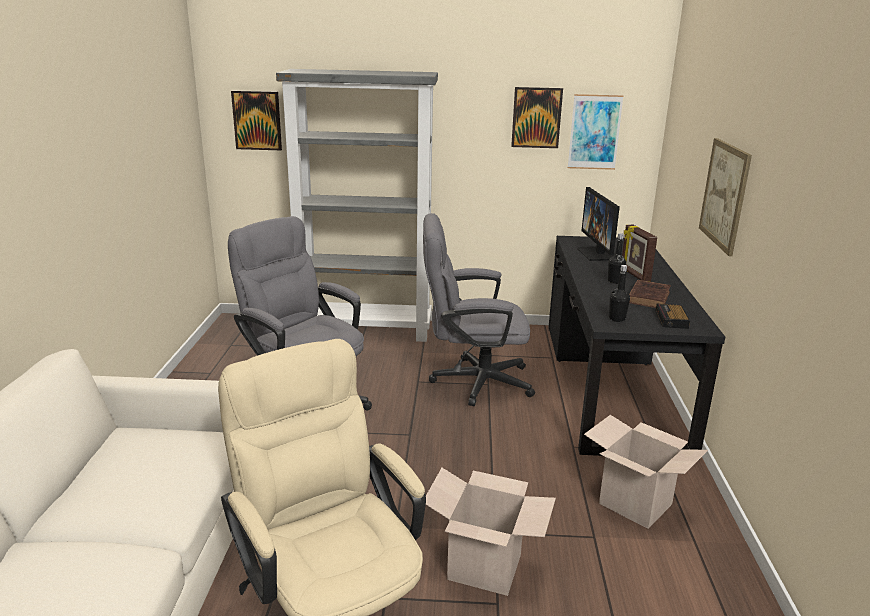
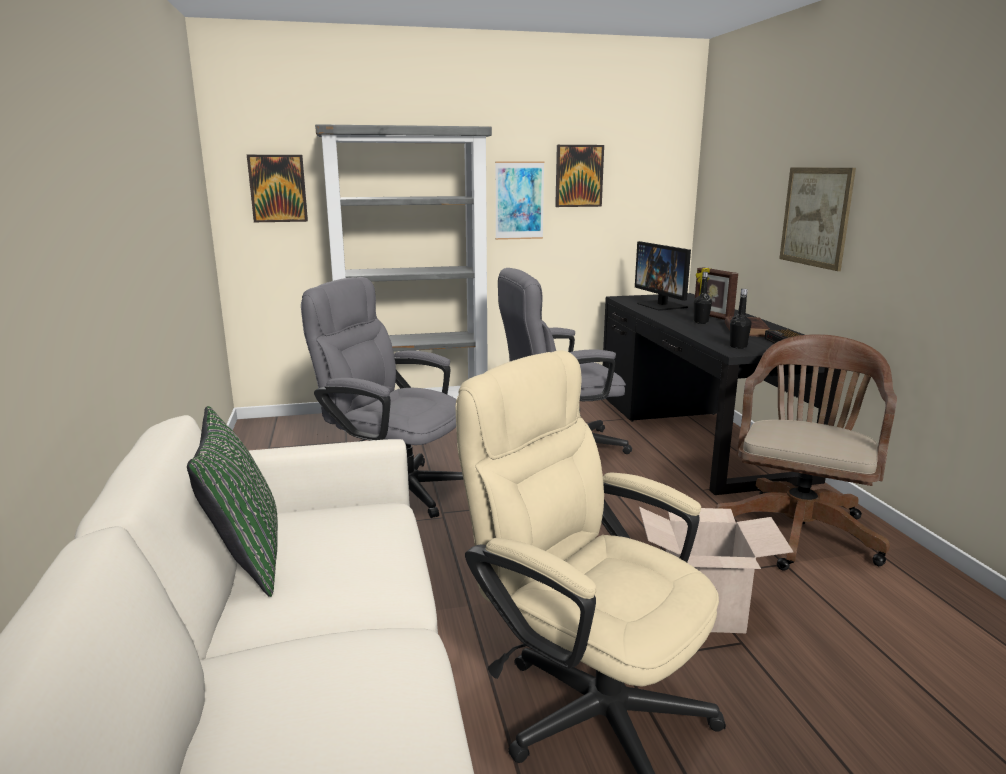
camera: 15 degrees left, 5 degrees down
picture [568,94,624,170] -> picture moved to [495,161,544,240]
cardboard box [584,415,708,529] -> brown office chair [715,334,897,571]
none -> green pillow [187,406,278,597]

